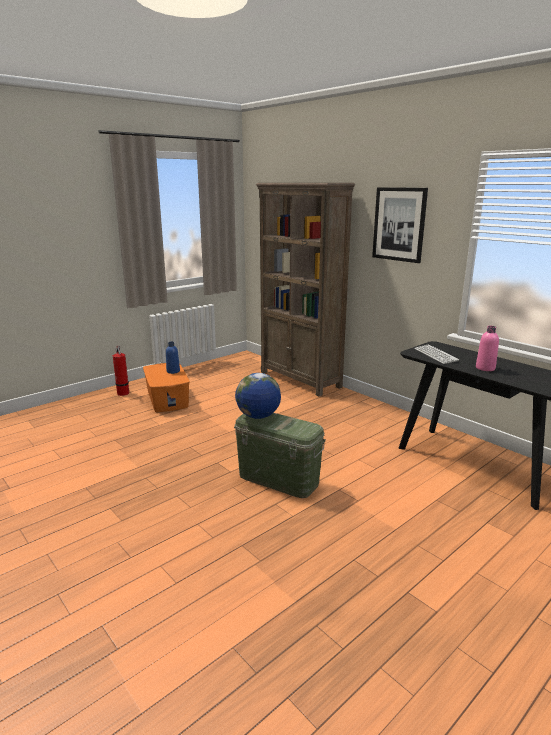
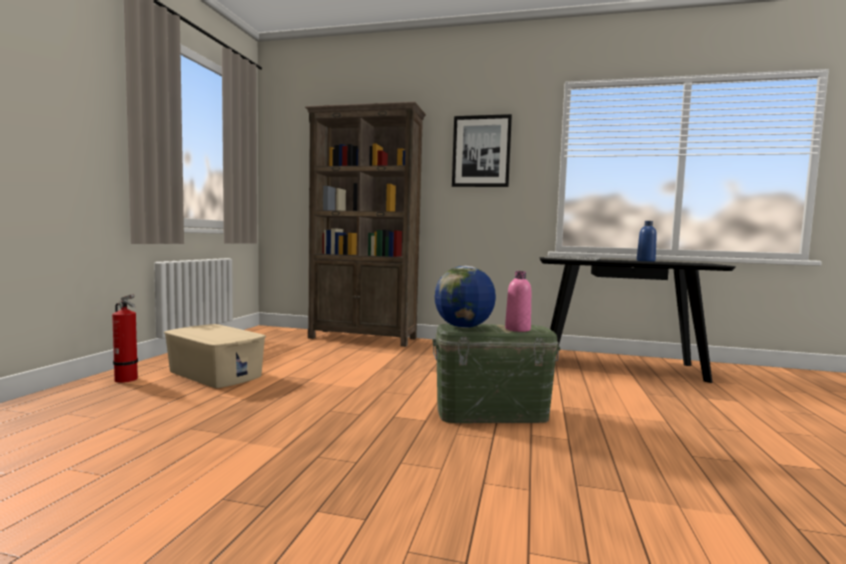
camera: 35 degrees left, 15 degrees down
orange storage box [143,363,190,412] -> beige storage box [164,324,266,388]
blue bottle [166,341,180,374] -> blue bottle moved to [637,221,657,262]
pink bottle [476,326,499,371] -> pink bottle moved to [505,271,531,332]

